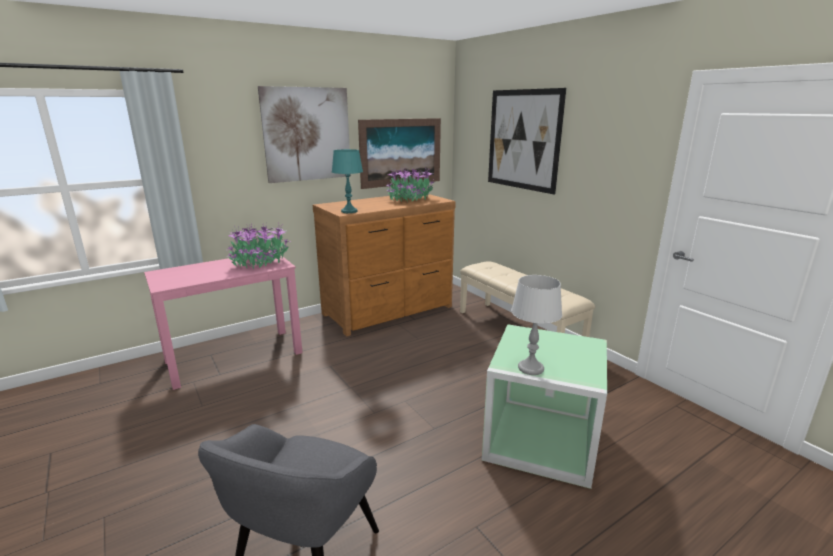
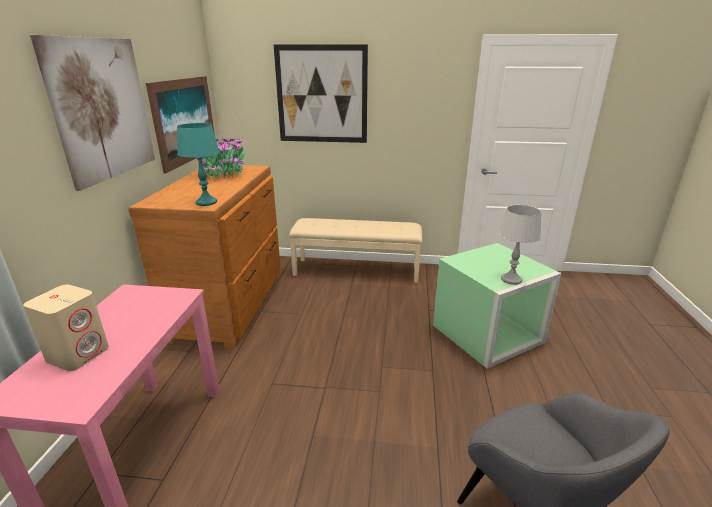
camera: 50 degrees left, 5 degrees up
potted plant [226,223,291,269] -> none
none -> beige speaker [23,285,109,371]

